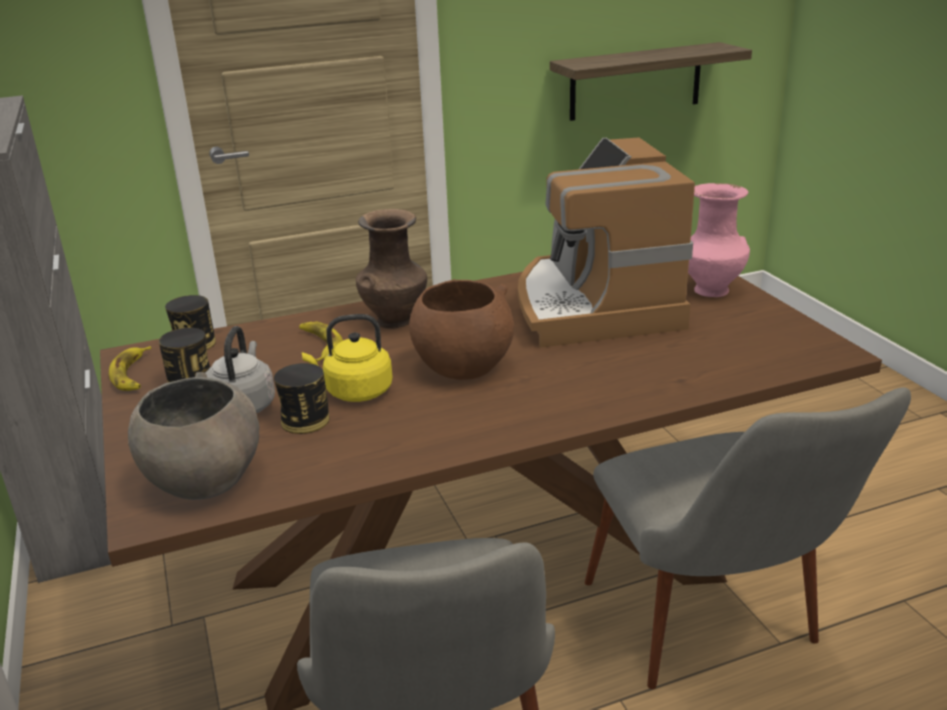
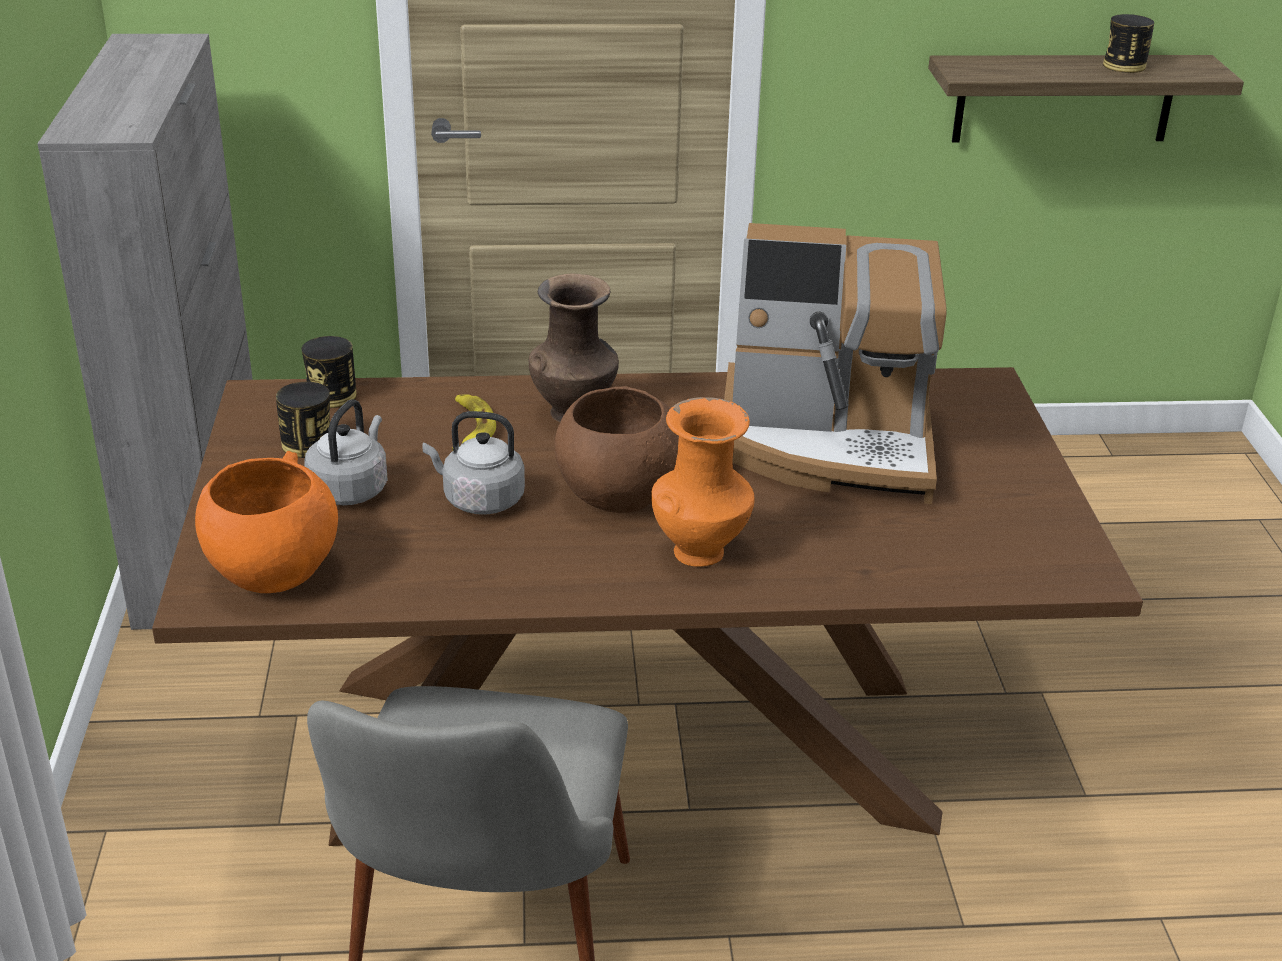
camera: 15 degrees right, 5 degrees up
banana [109,346,151,391] -> none
grey bowl [128,372,259,500] -> orange bowl [195,451,338,593]
can [274,363,329,434] -> can moved to [1103,14,1154,73]
yellow kettle [302,314,393,402] -> grey kettle [422,411,525,515]
coffee machine [518,138,695,348] -> coffee machine turned 90 degrees counterclockwise [724,223,947,504]
grey chair [585,387,911,689] -> none
pink vase [688,183,750,297] -> none
none -> orange vase [651,397,755,567]

